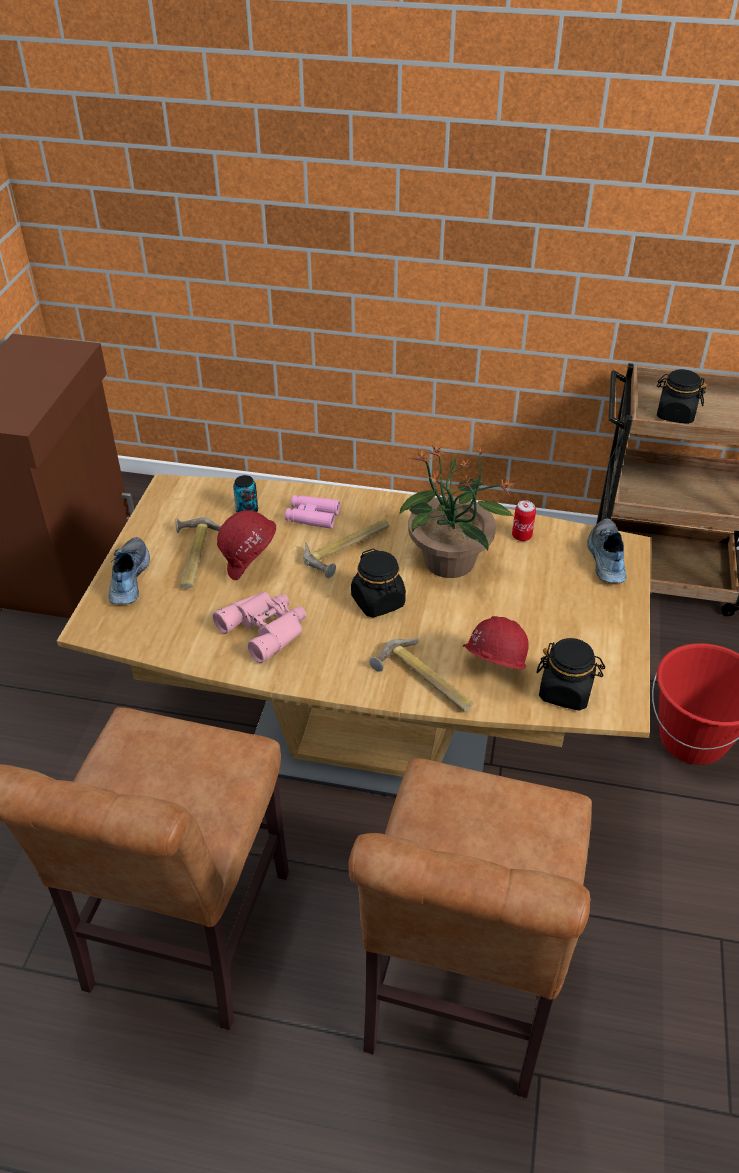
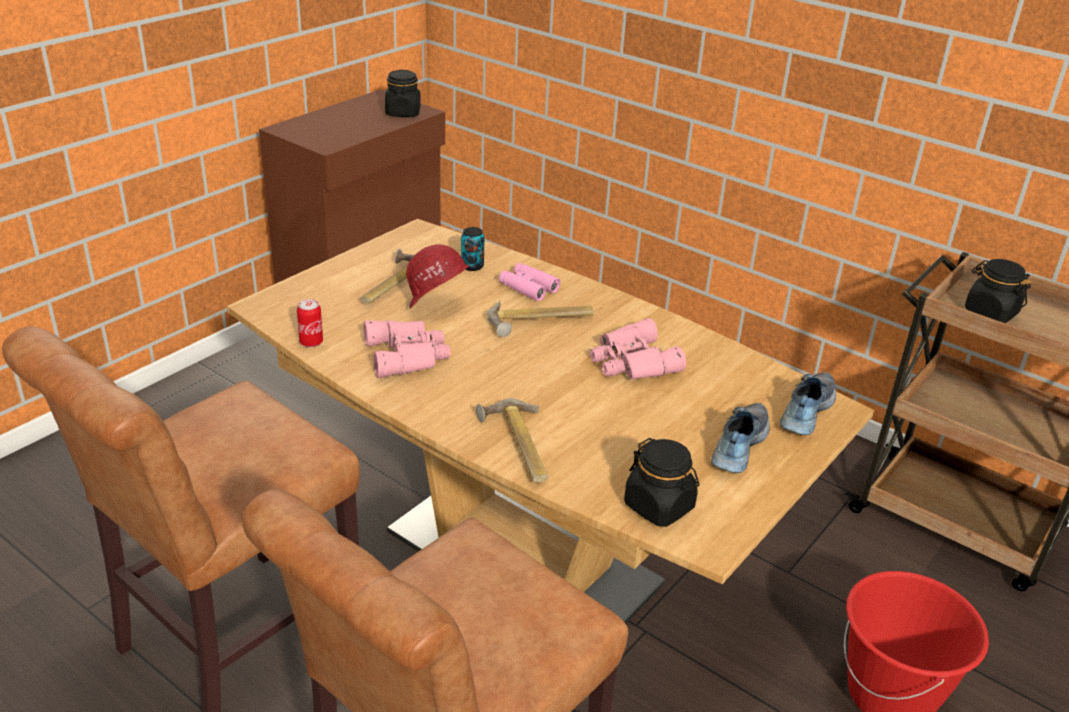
camera: 25 degrees right, 10 degrees down
shoe [108,537,150,604] -> shoe moved to [711,403,770,473]
black jar [351,549,406,618] -> black jar moved to [385,70,421,117]
potted plant [400,444,516,578] -> pink binoculars [590,318,686,379]
red hard hat [463,616,529,669] -> none
can [512,500,536,541] -> can moved to [297,299,323,347]

